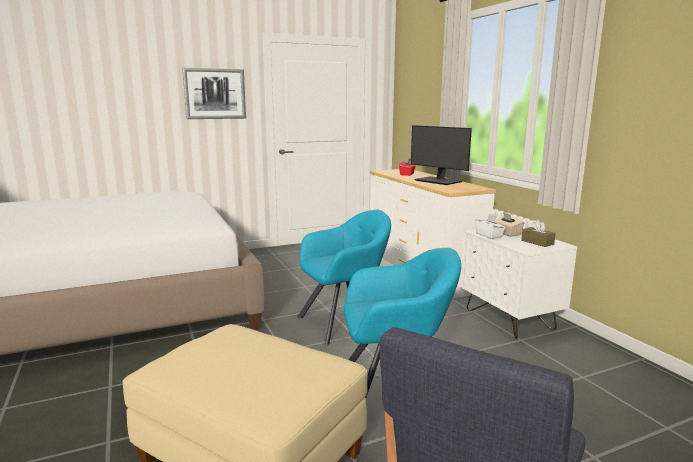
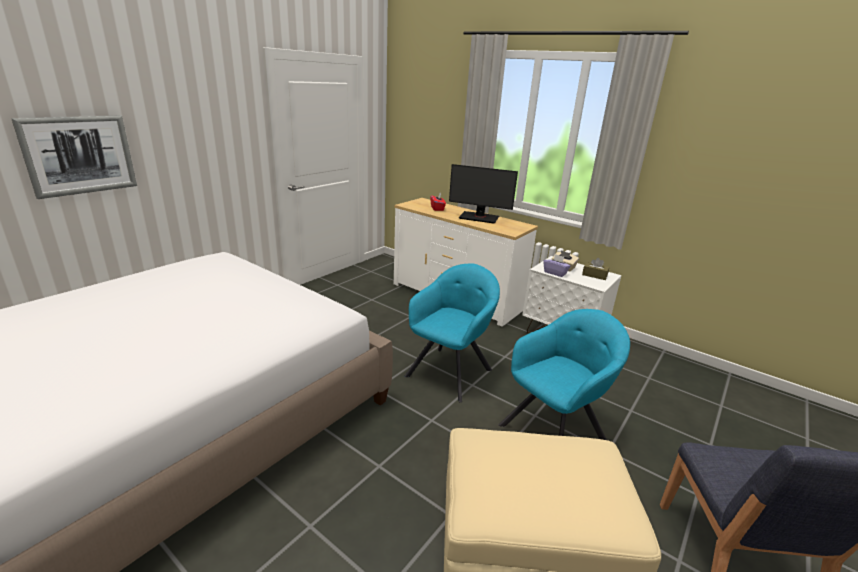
camera: 30 degrees left, 10 degrees up
picture [182,68,246,119] -> picture moved to [11,115,137,199]
white tissue box [475,213,506,239] -> purple tissue box [543,254,571,277]

